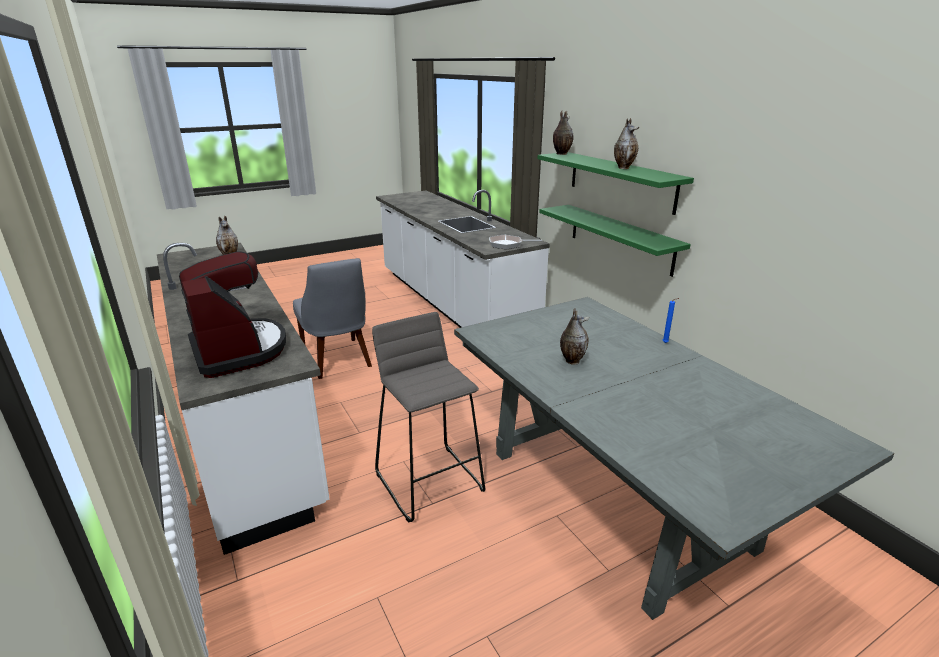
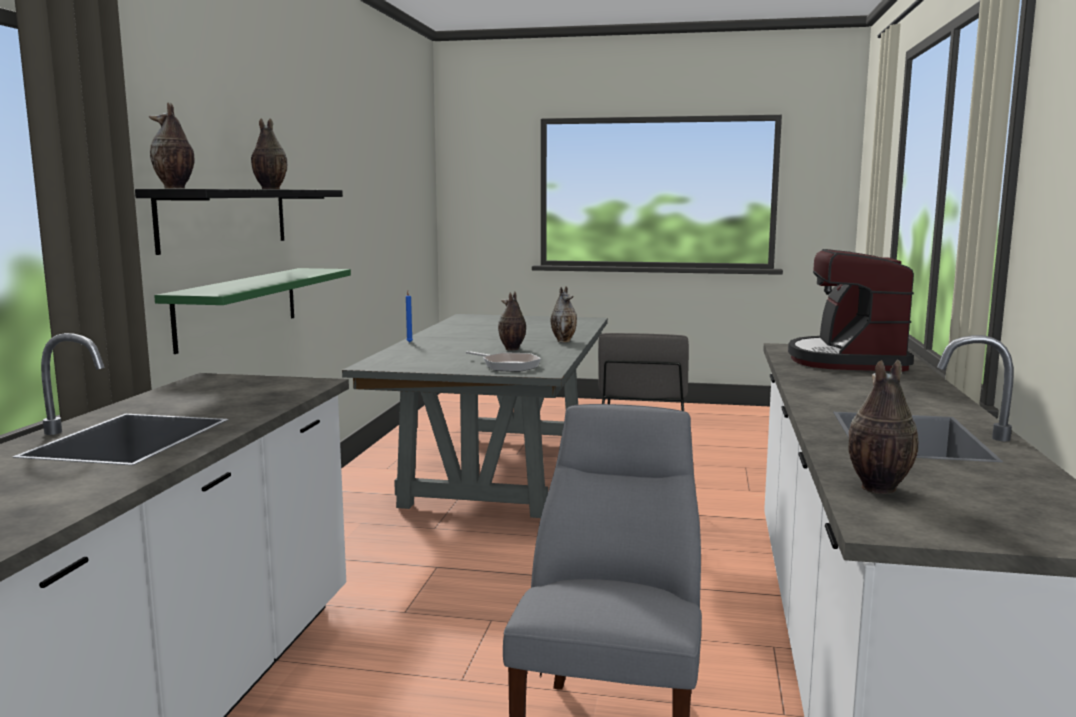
camera: 140 degrees left, 15 degrees down
frying pan [489,235,542,249] -> frying pan moved to [466,351,541,372]
green shelf [537,152,694,215] -> black shelf [135,189,343,255]
none -> vase [551,286,577,342]

